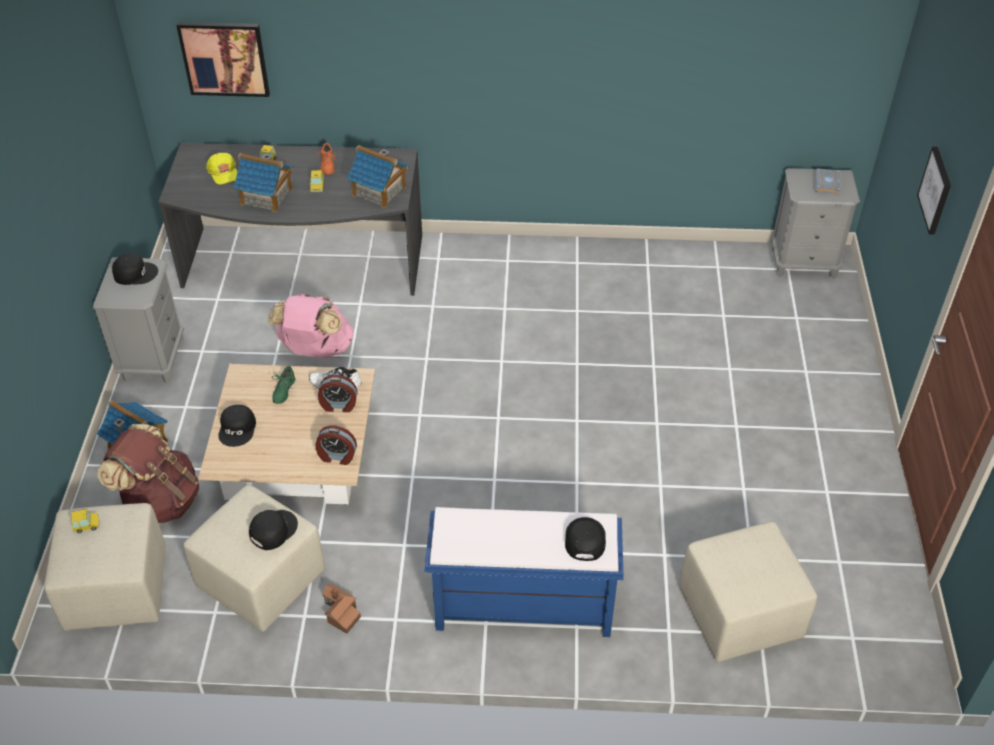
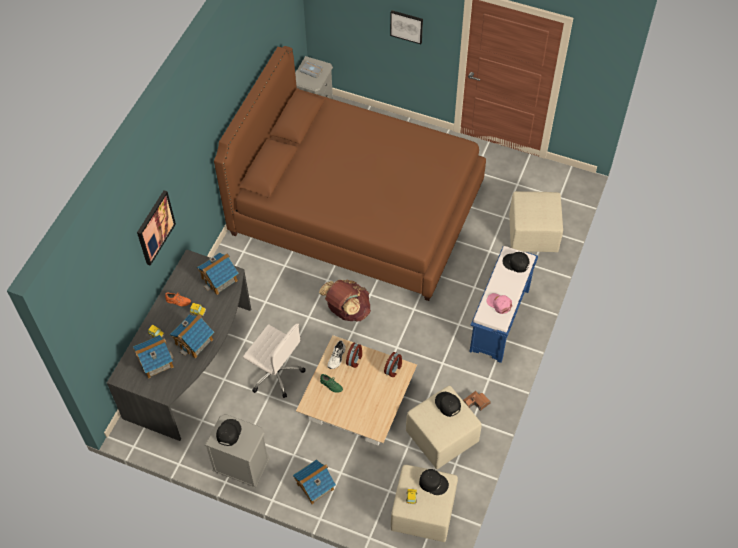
camera: 70 degrees left, 10 degrees up
brown backpack [97,424,199,523] -> brown backpack moved to [319,280,371,322]
picture [176,22,270,97] -> picture moved to [137,190,176,266]
yellow cap [206,153,237,184] -> toy house [133,335,174,379]
black cap [218,405,256,447] -> black cap moved to [419,469,449,495]
pink backpack [268,294,353,359] -> white office chair [243,324,305,398]
none -> brown bed [214,46,486,301]
none -> pink cap [486,293,512,314]

